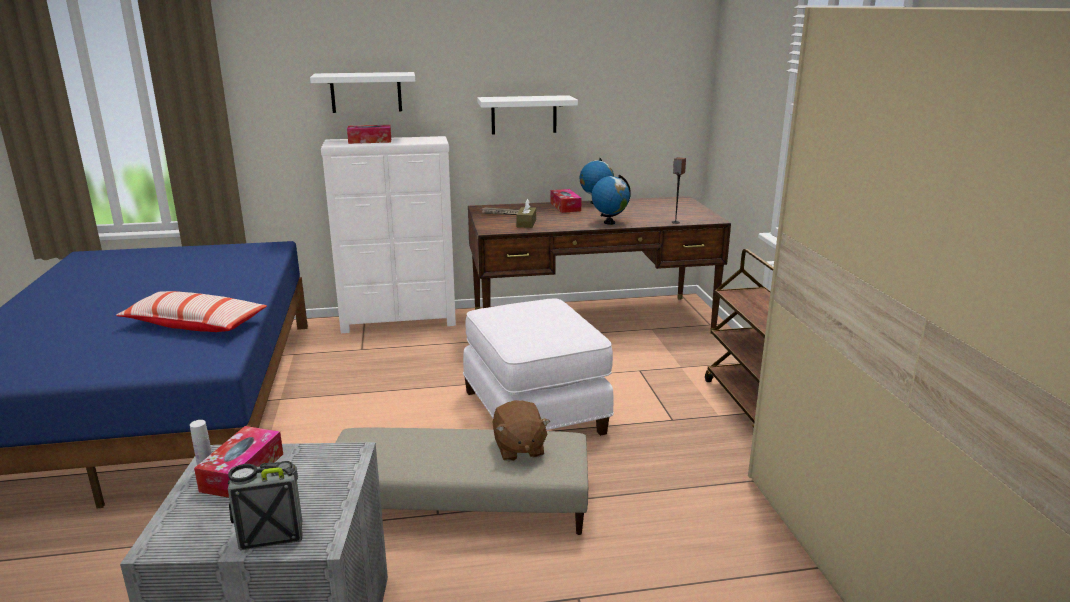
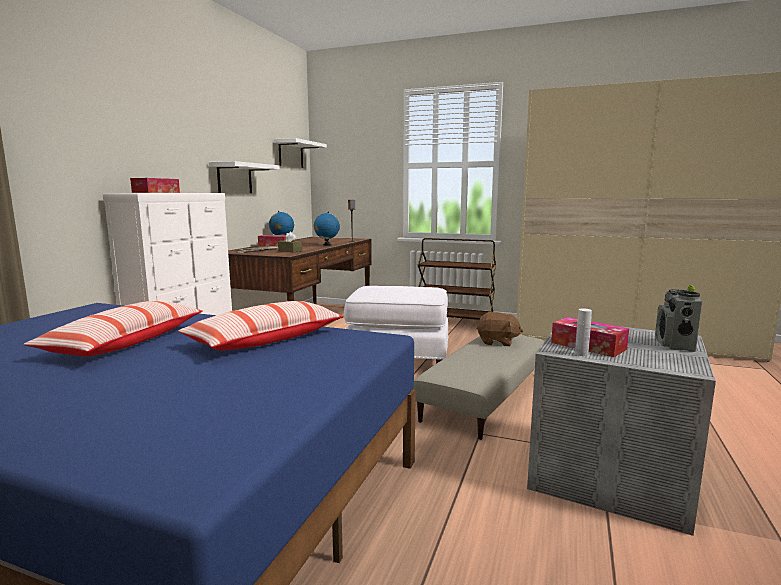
camera: 60 degrees left, 10 degrees down
white shelf [310,72,415,113] -> white shelf moved to [273,138,327,168]
none -> pillow [24,301,203,357]

